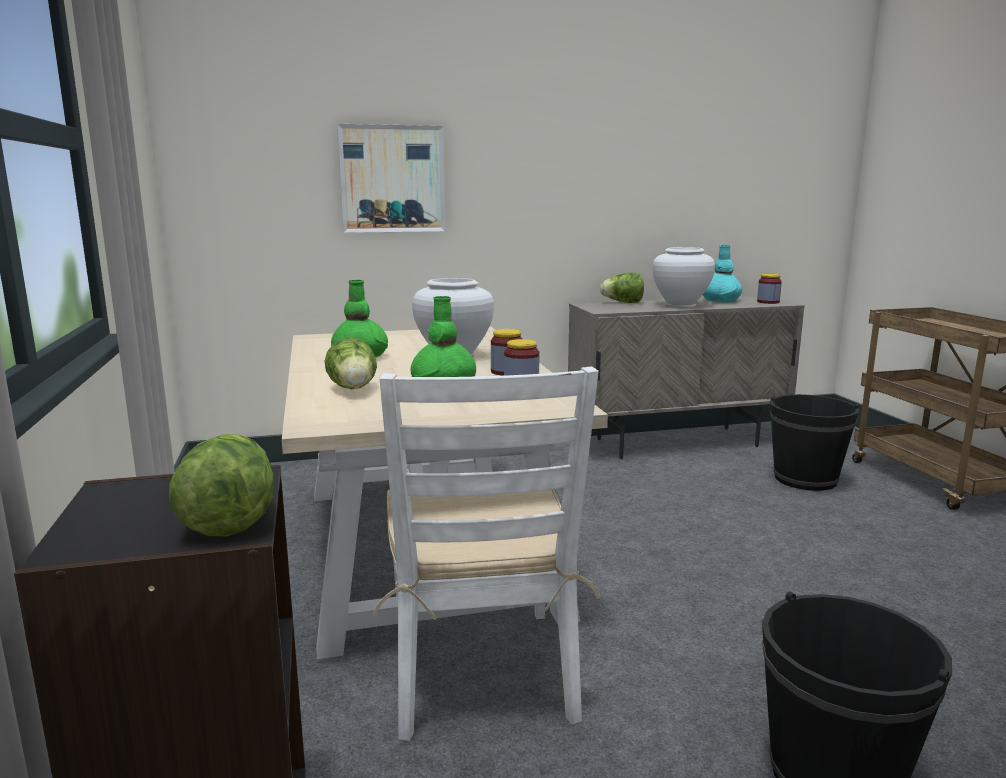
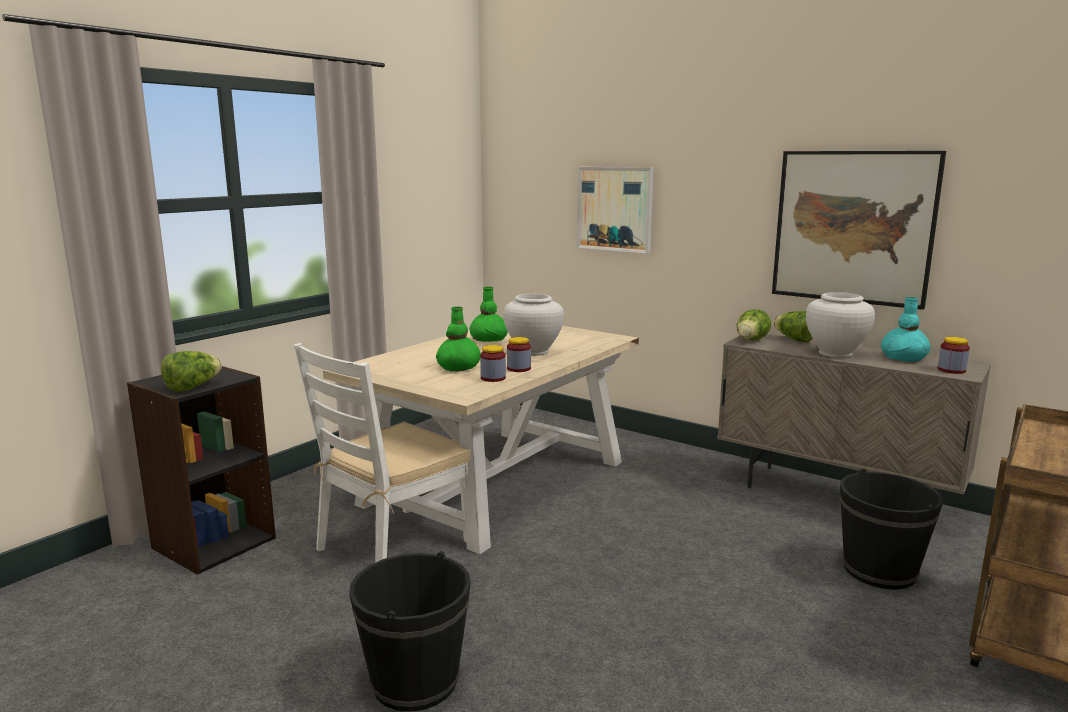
camera: 50 degrees right, 0 degrees up
lettuce [324,338,377,389] -> lettuce moved to [737,309,771,340]
none -> picture [772,151,946,310]

